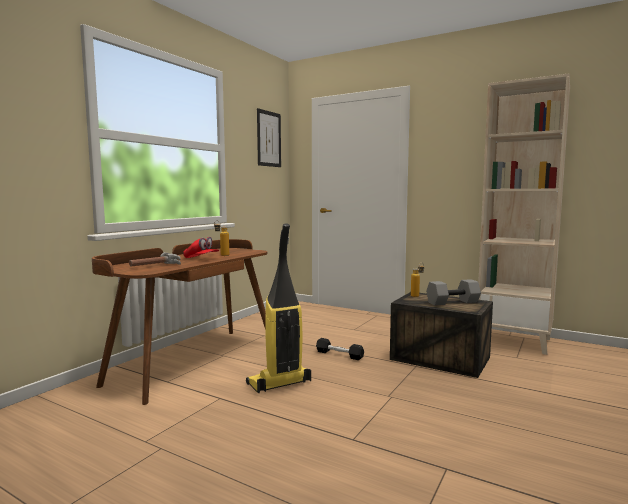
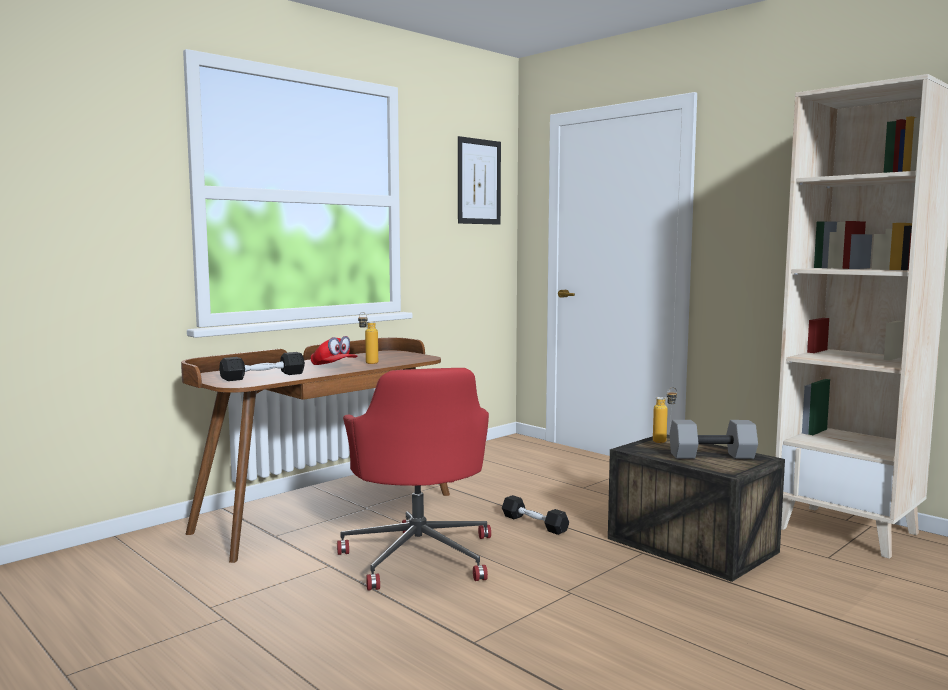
camera: 15 degrees right, 0 degrees up
hammer [129,252,181,266] -> black dumbbell [219,352,305,381]
vacuum cleaner [246,224,311,393] -> red office chair [337,368,491,591]

